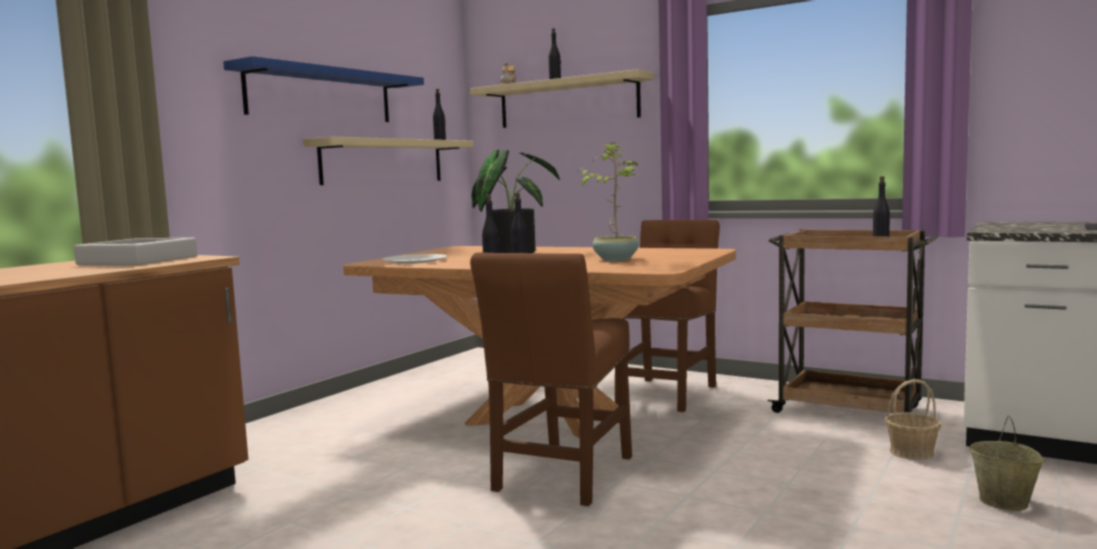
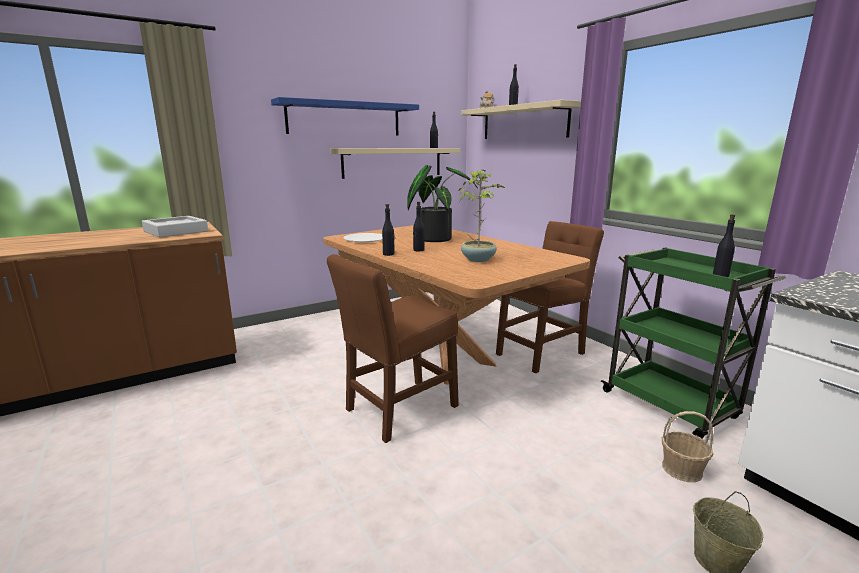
camera: 25 degrees right, 10 degrees up
brown cart [767,229,938,413] -> green cart [601,248,786,439]

